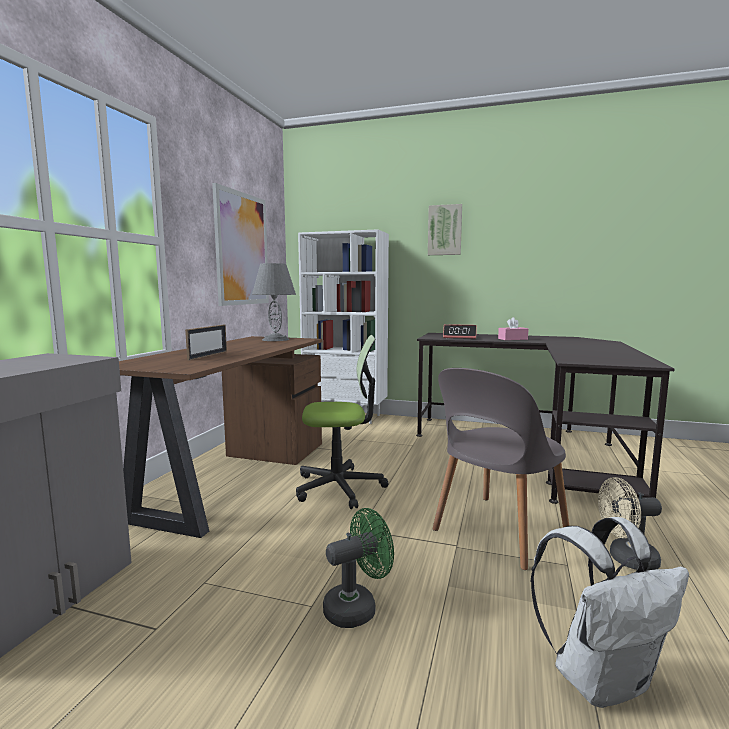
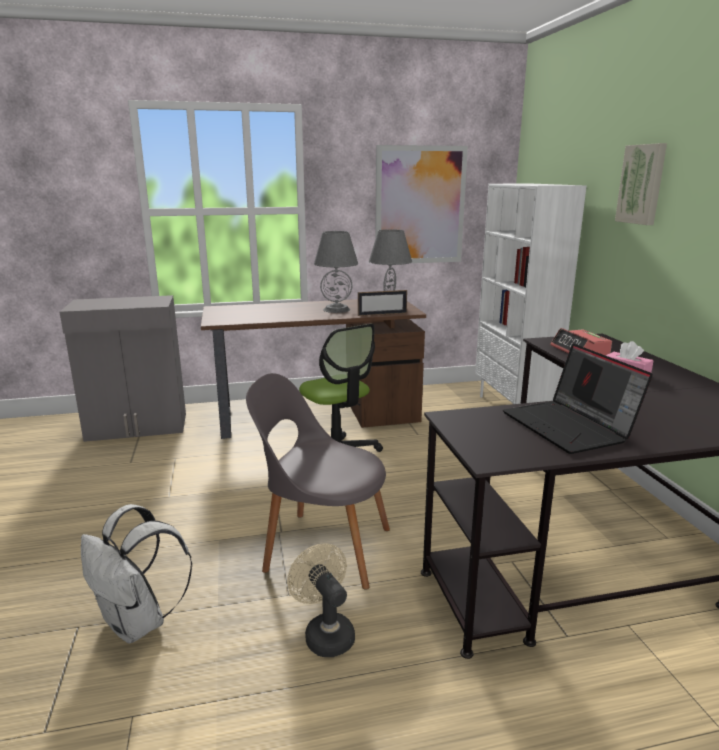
camera: 60 degrees right, 10 degrees up
picture frame [185,325,227,360] -> picture frame moved to [358,290,407,316]
green fan [323,508,394,628] -> none
none -> grey table lamp [314,231,358,313]
none -> laptop [503,344,653,454]

